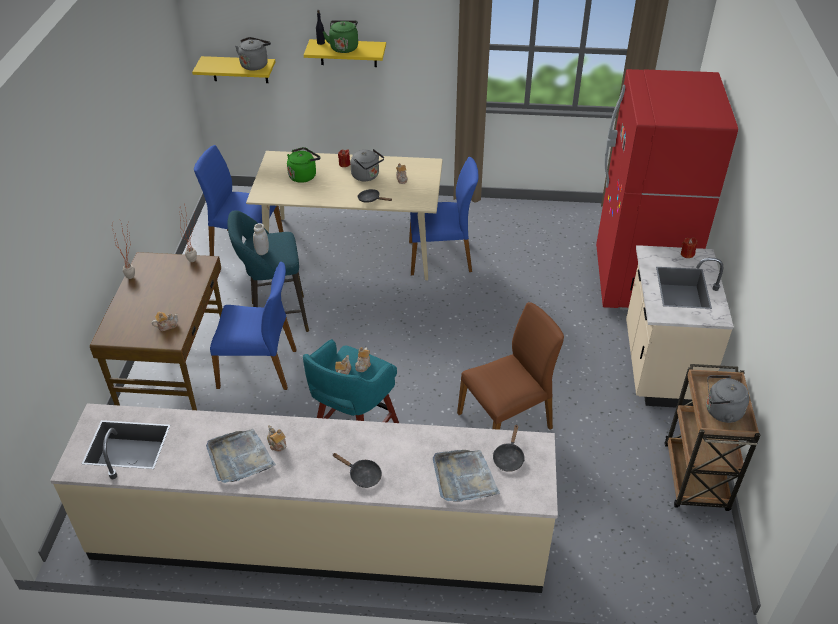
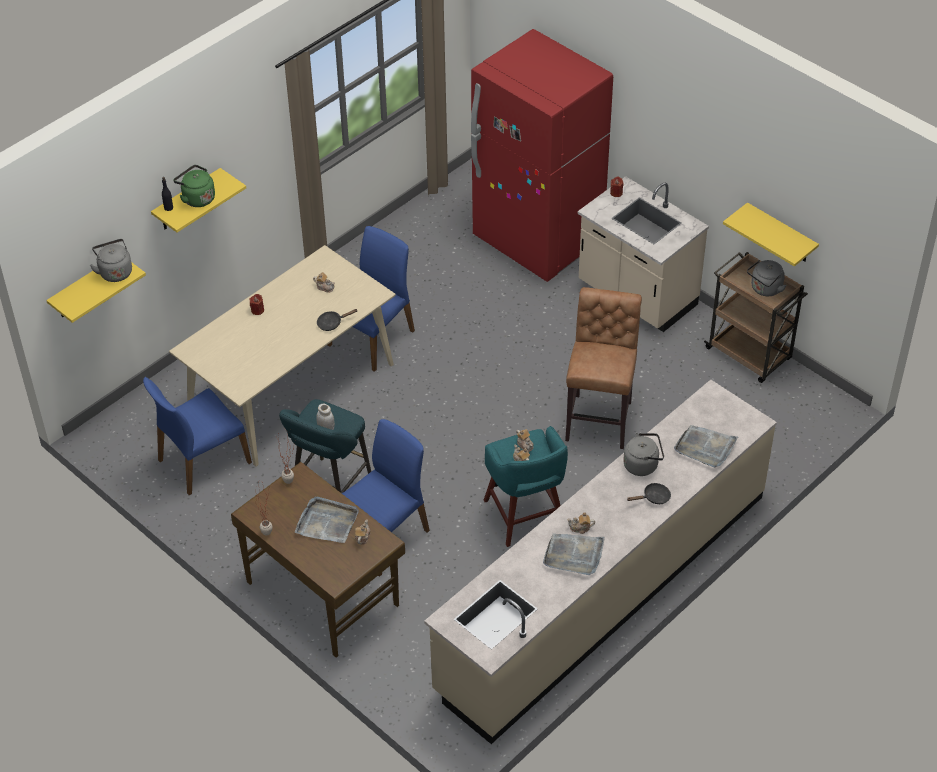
camera: 50 degrees left, 5 degrees up
green kettle [287,147,321,183] -> none
grey kettle [350,149,384,181] -> grey kettle moved to [623,433,664,476]
brown chair [457,302,564,430] -> brown stool [565,287,642,449]
black frying pan [493,424,525,472] -> none
none -> grey tray [295,496,359,543]
none -> yellow shelf [723,202,819,266]

